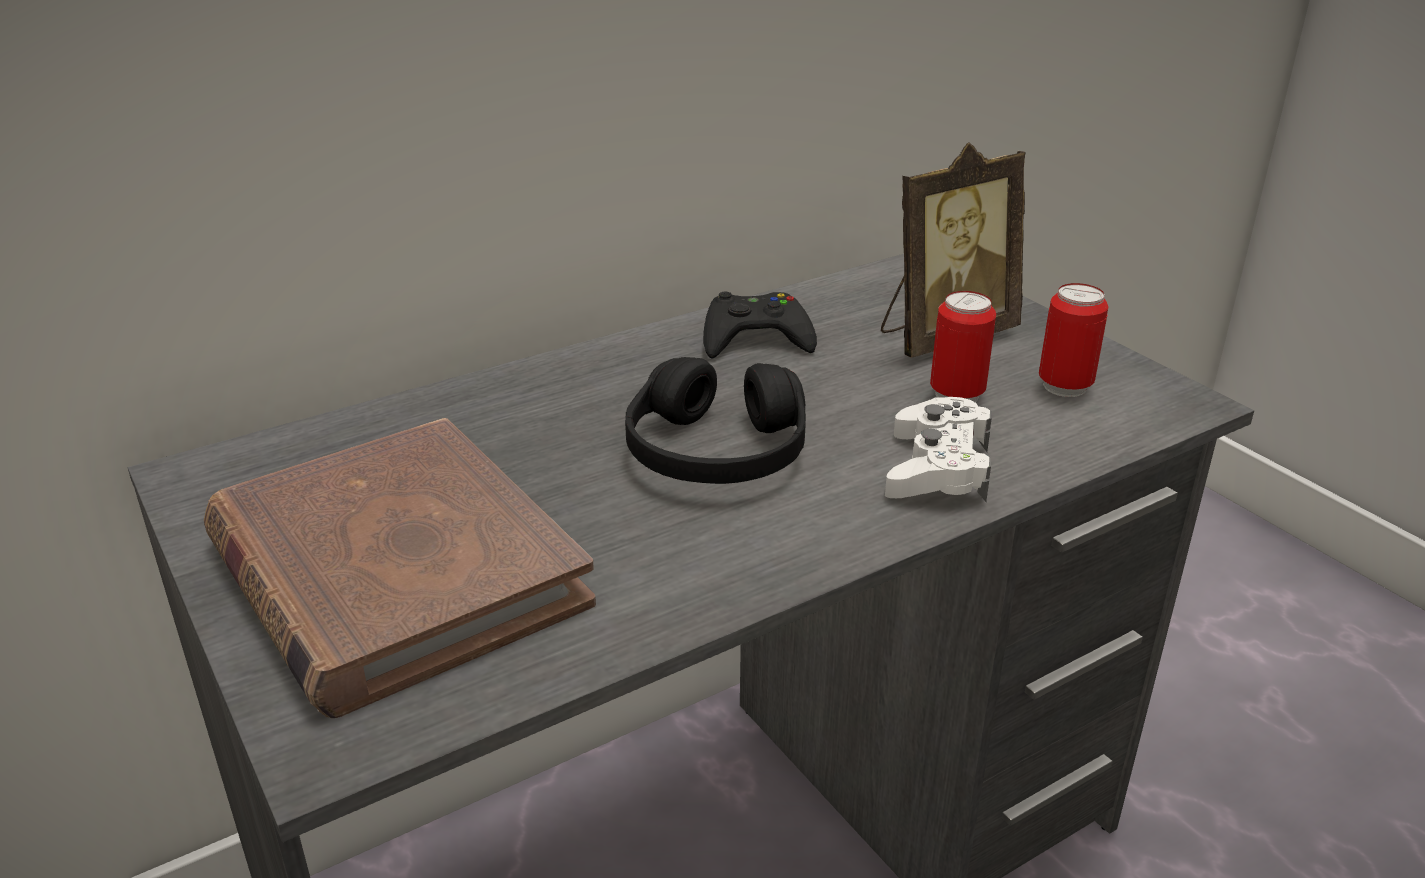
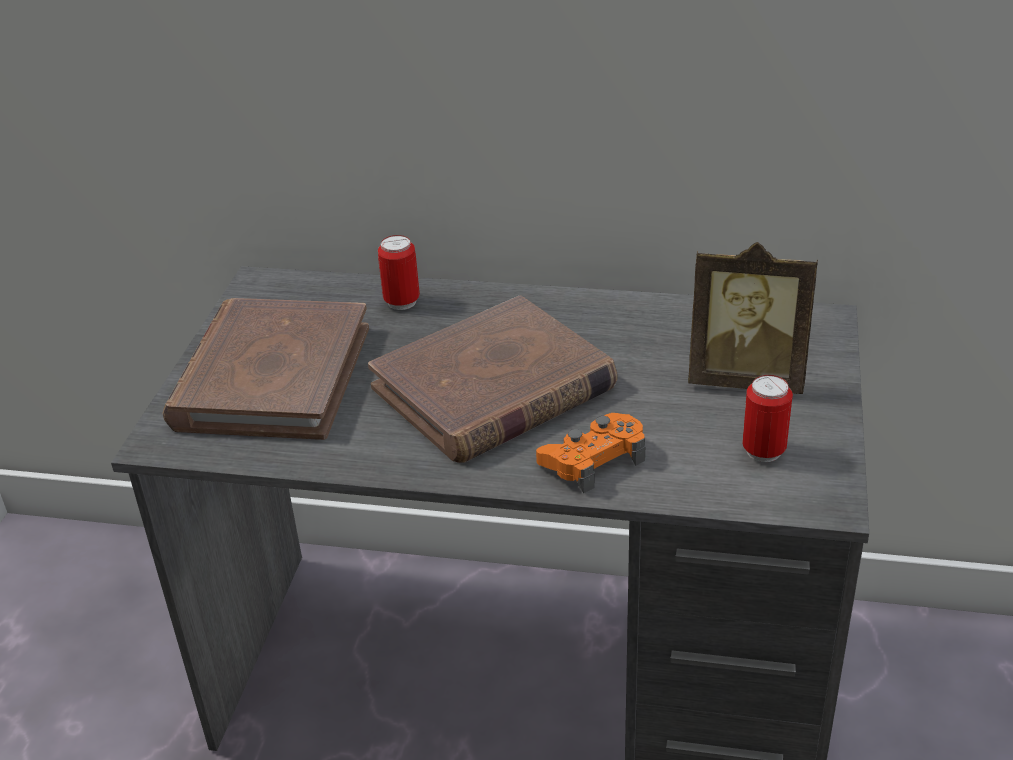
camera: 45 degrees right, 5 degrees up
black headphones [625,357,806,484] -> brown book [368,296,618,463]
black game controller [703,292,817,358] -> none
white game controller [885,397,992,502] -> orange game controller [536,413,645,493]
can [930,291,996,402] -> can moved to [378,235,420,310]

